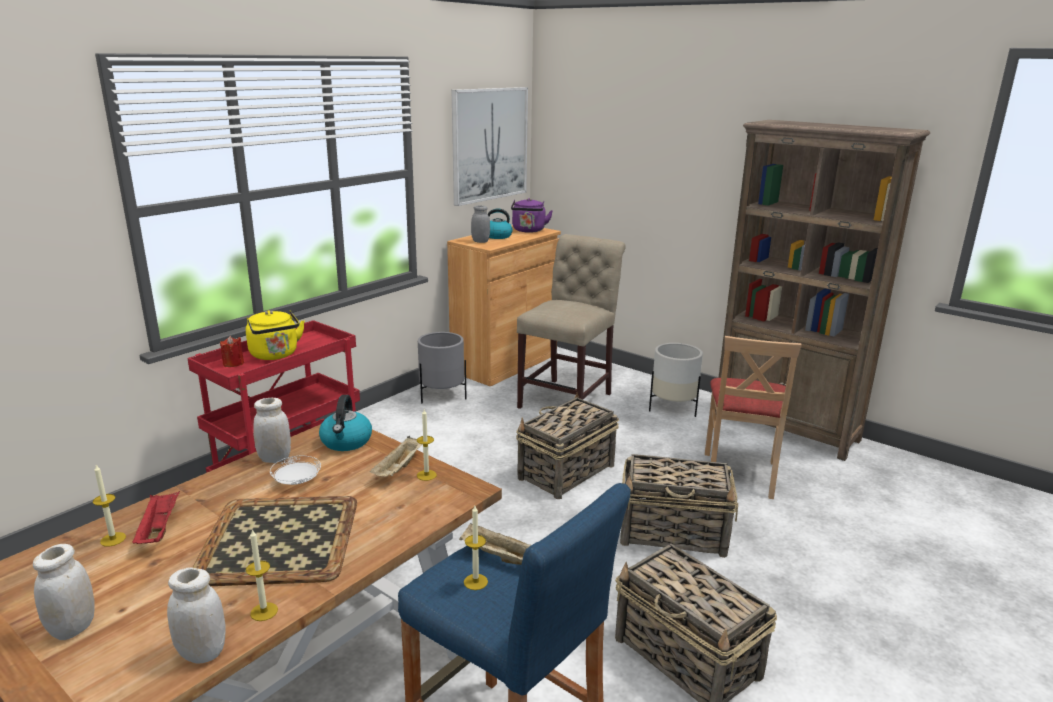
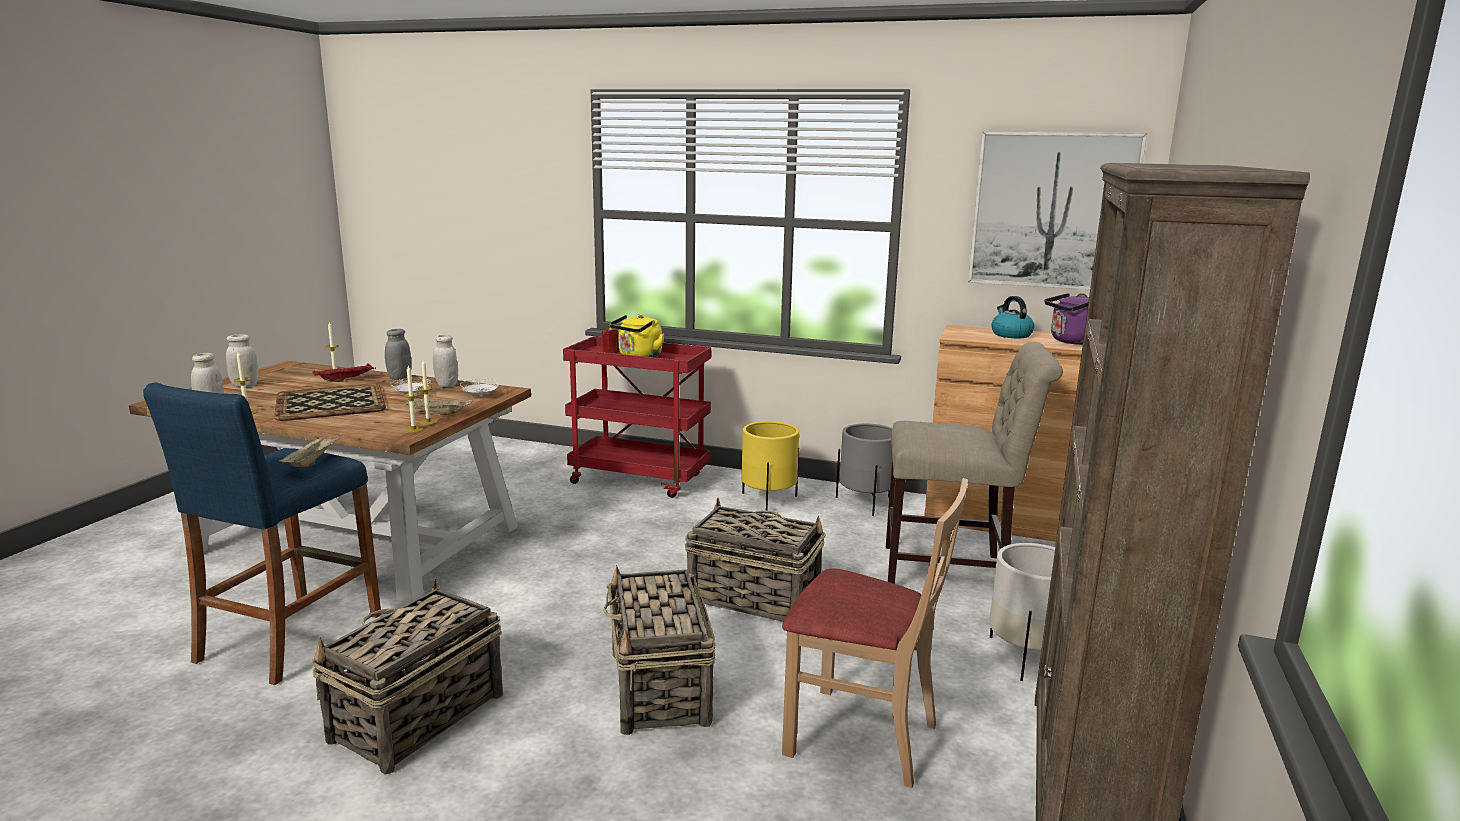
camera: 70 degrees right, 5 degrees down
kettle [319,395,372,451] -> white plate [460,379,499,396]
candle [464,506,488,590] -> candle moved to [403,366,423,433]
grey jar [471,205,490,243] -> grey jar moved to [385,329,411,380]
beige chair [705,336,802,499] -> beige chair turned 150 degrees counterclockwise [782,478,968,788]
none -> yellow planter [741,421,799,510]

